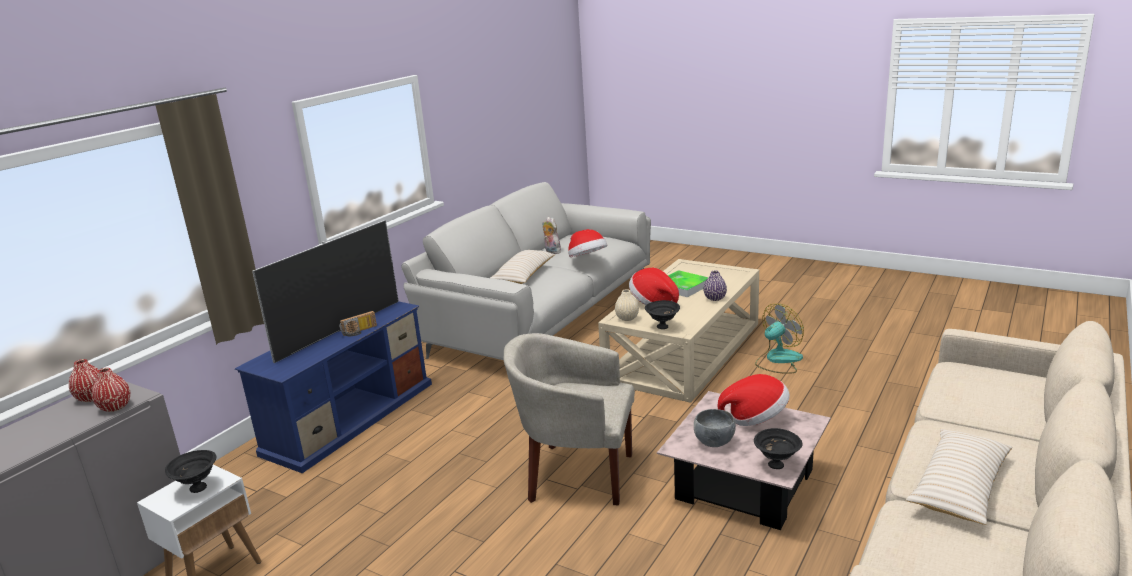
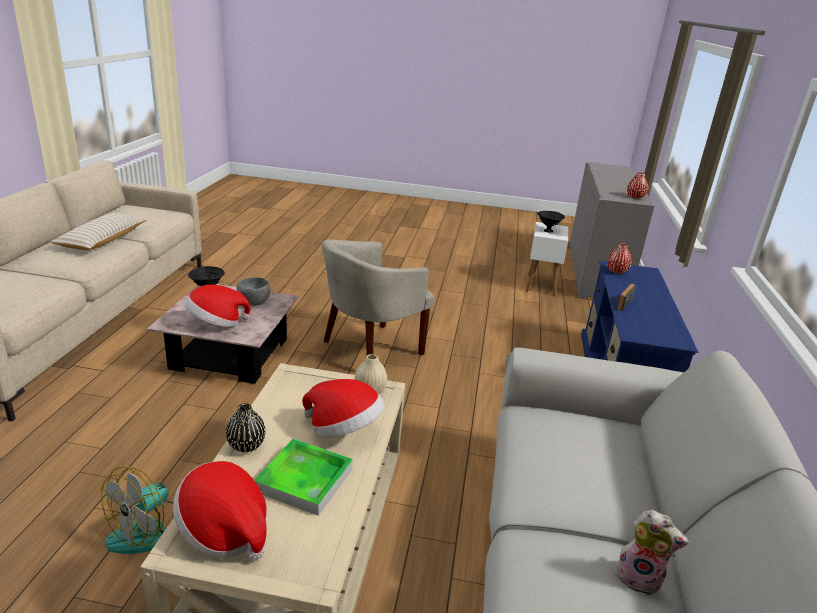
camera: 155 degrees right, 5 degrees up
red vase [92,368,131,412] -> red vase moved to [607,243,632,274]
television [252,220,398,363] -> none
beige pillow [490,250,555,284] -> none
beige armchair [503,333,635,505] -> beige armchair turned 150 degrees clockwise [322,240,434,355]
hat [568,229,607,257] -> hat moved to [173,461,267,560]
black bowl [645,300,680,329] -> none
purple vase [703,270,727,301] -> black vase [226,403,265,452]

